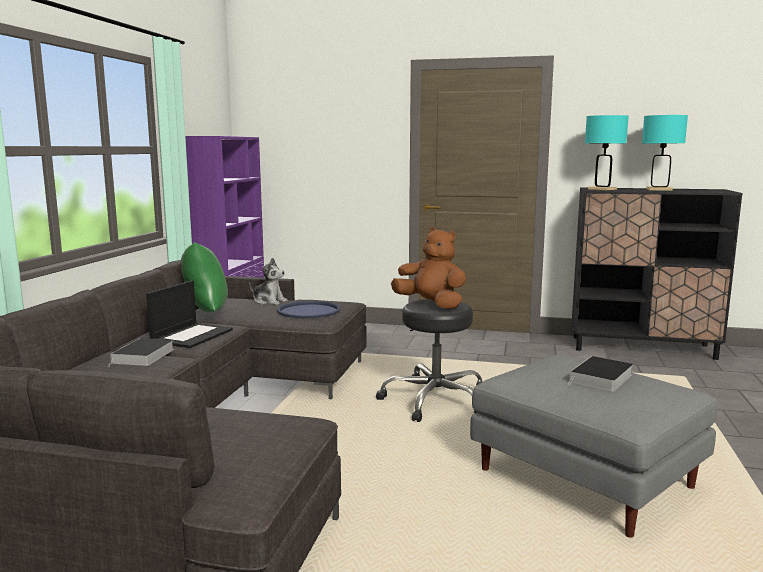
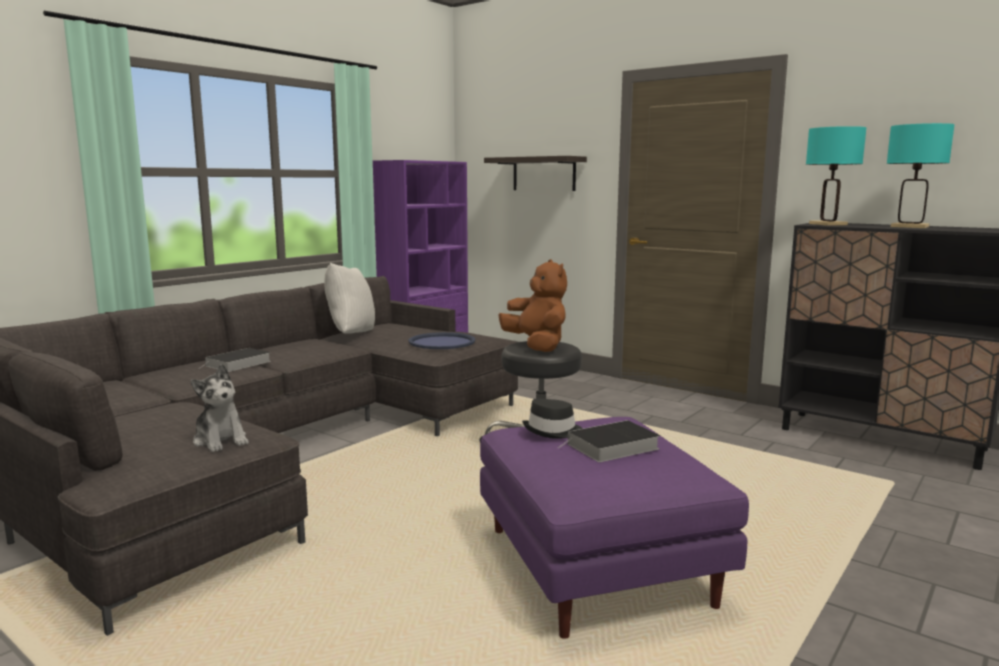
camera: 25 degrees right, 0 degrees up
laptop [146,280,233,348] -> none
green pillow [181,242,228,312] -> white pillow [324,263,375,334]
plush toy [249,258,287,305] -> plush toy moved to [191,364,249,452]
grey ottoman [470,354,718,538] -> purple ottoman [480,417,749,639]
none -> shelf [484,156,587,191]
none -> black hat [522,399,583,439]

